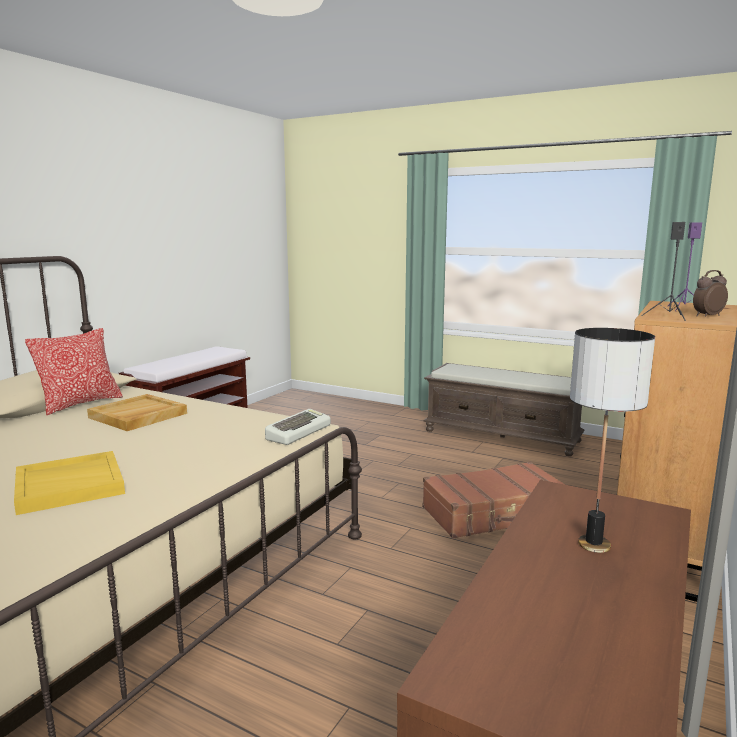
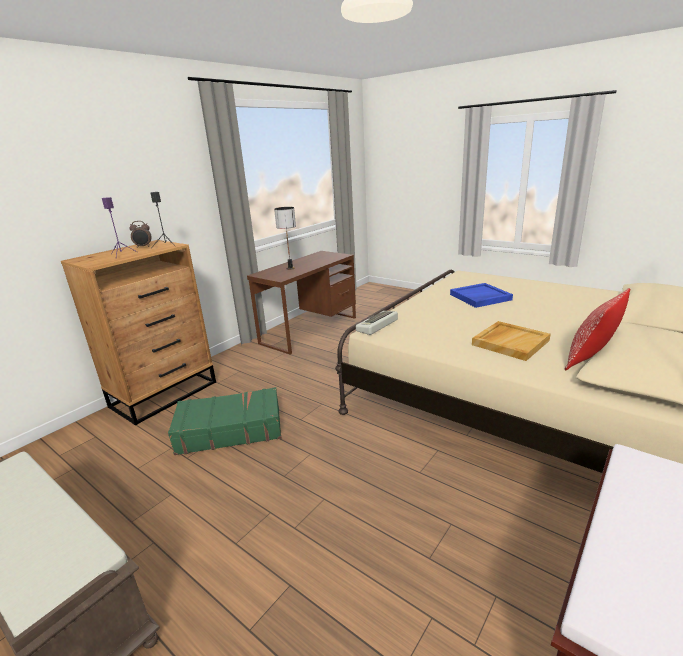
camera: 170 degrees left, 10 degrees up
yellow tray [14,451,125,515] -> blue tray [450,283,513,308]
brown suitcase [422,462,565,539] -> green suitcase [168,387,281,455]

